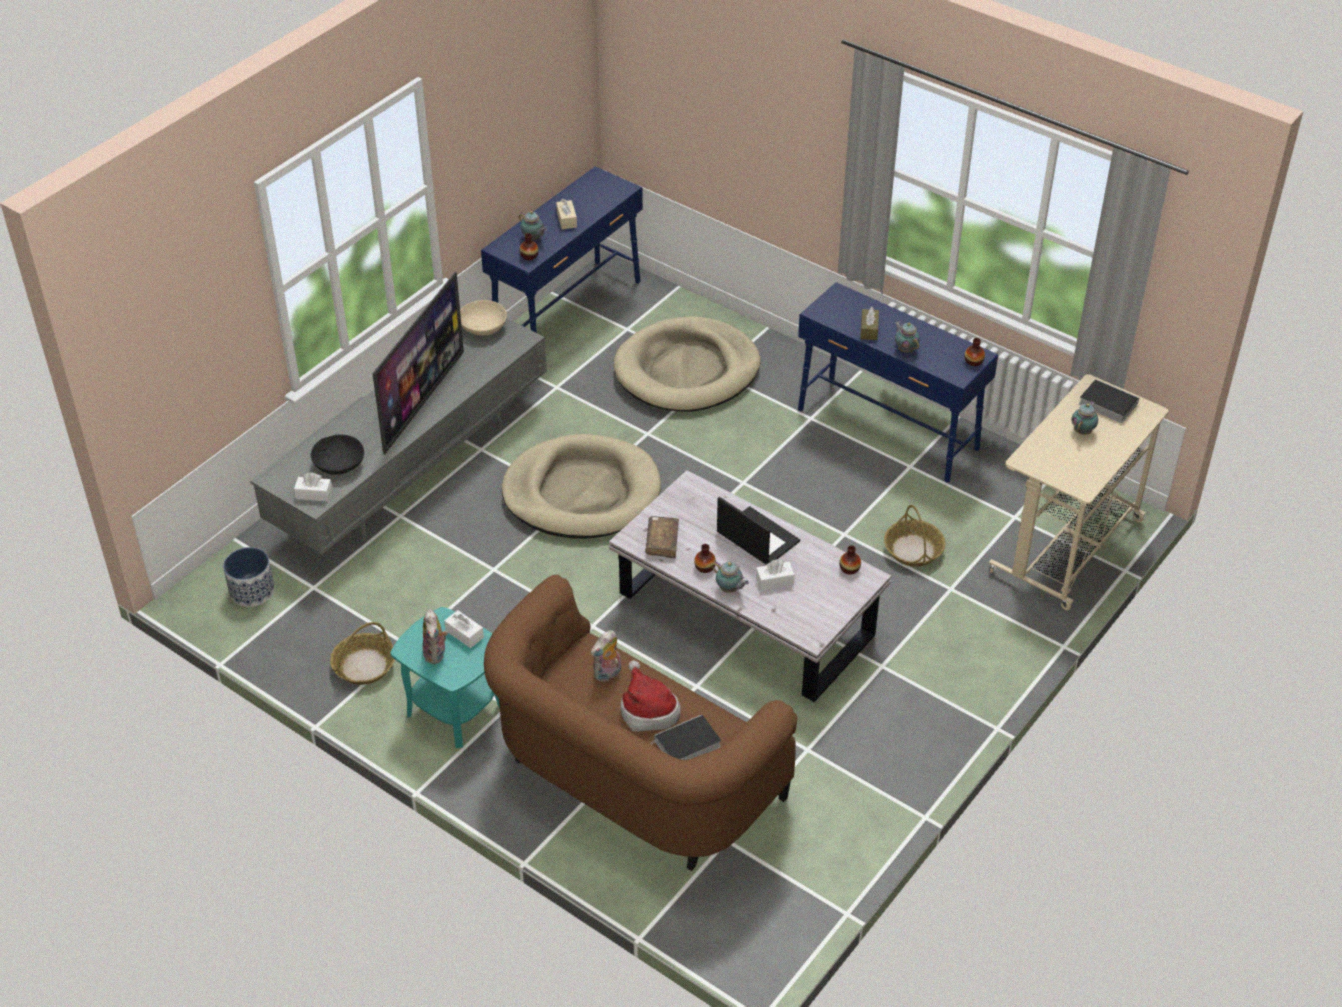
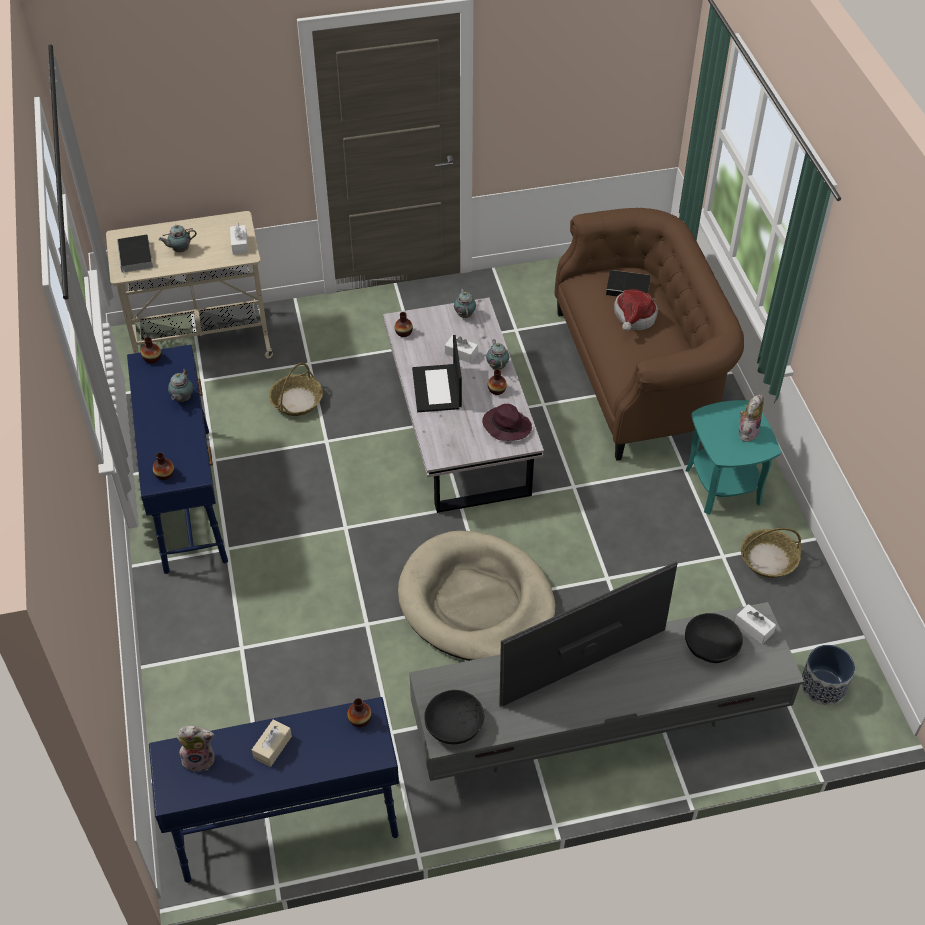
camera: 140 degrees left, 5 degrees up
white tissue box [444,610,484,648] -> white tissue box moved to [230,223,248,255]
beige bowl [460,300,507,336] -> black bowl [424,690,484,744]
teapot [519,211,547,240] -> teapot moved to [454,289,476,318]
plush toy [591,630,621,682] -> plush toy moved to [177,726,215,772]
beige dog bed [614,317,760,412] -> none
brown book [645,516,679,558] -> purple hat [482,404,532,441]
brown tissue box [860,307,879,340] -> none
none -> vase [153,453,174,480]

